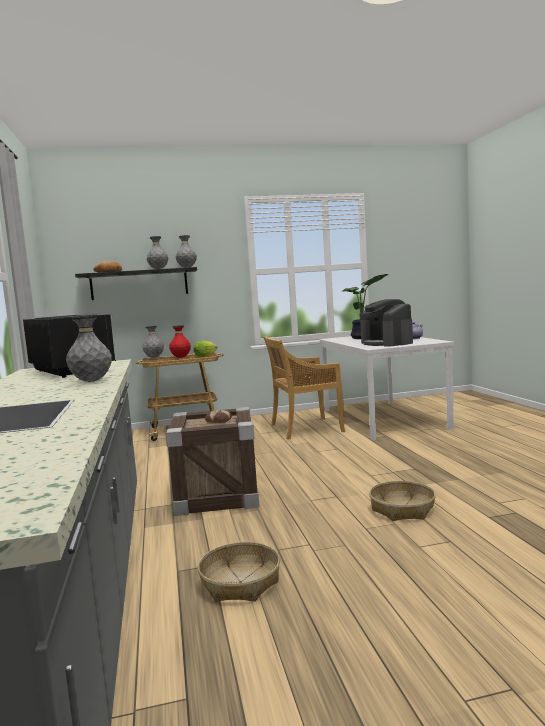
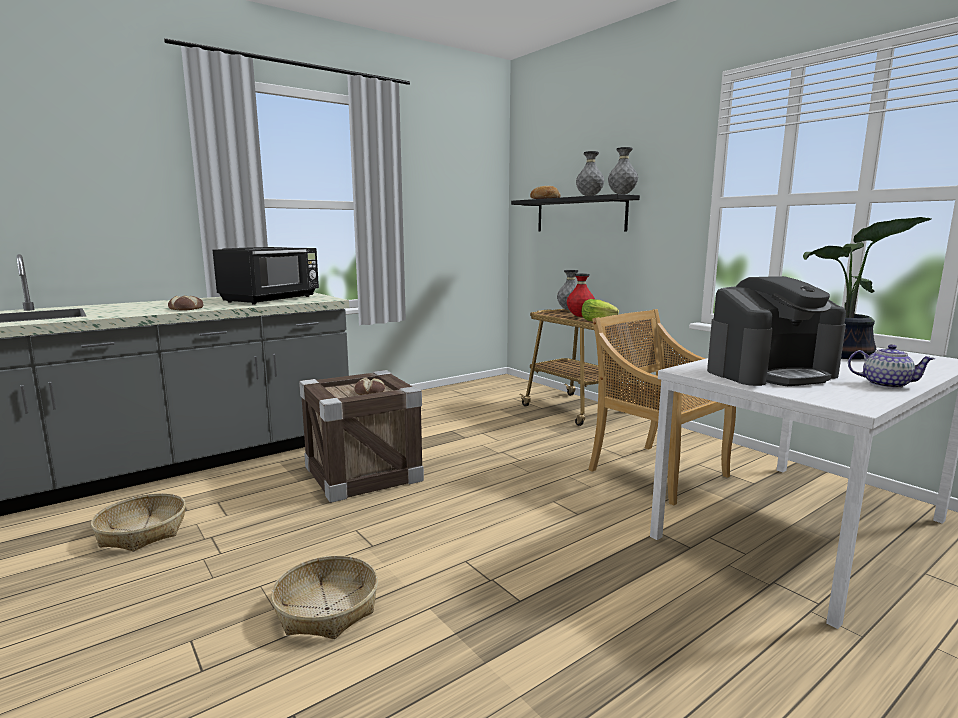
camera: 65 degrees right, 5 degrees up
grey vase [66,316,112,382] -> bread [168,296,204,311]
coffee machine [360,299,413,346] -> coffee machine turned 150 degrees counterclockwise [707,276,846,386]

